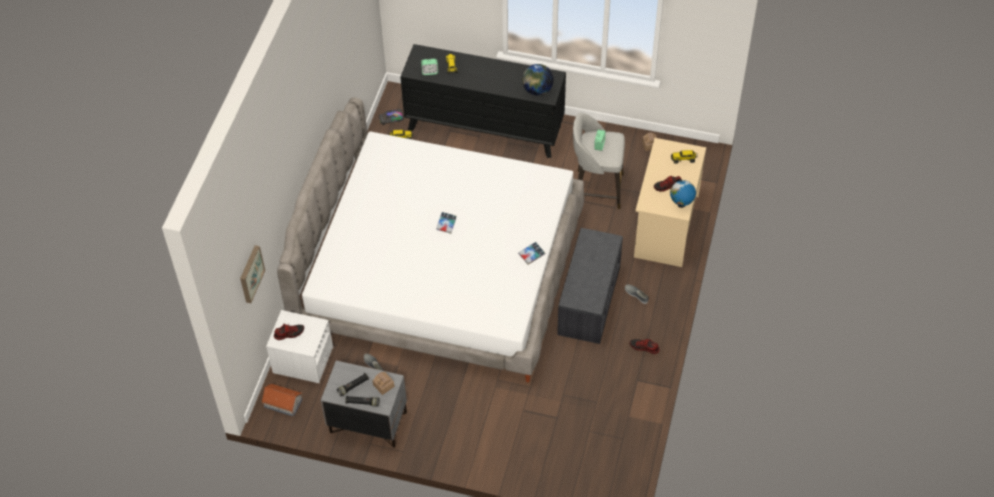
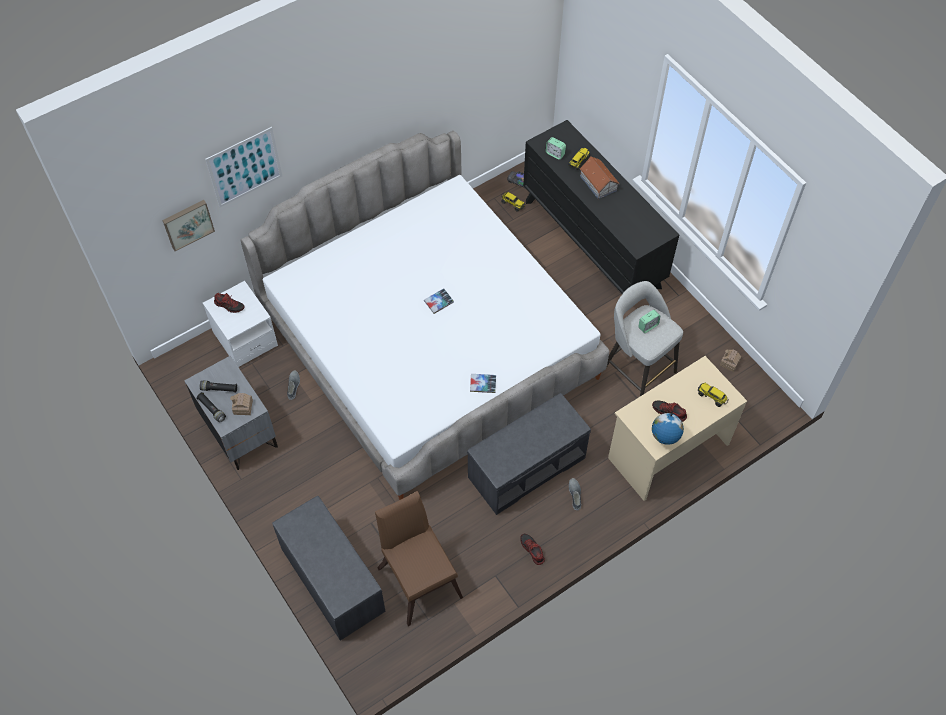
camera: 40 degrees right, 5 degrees up
toy house [261,383,303,417] -> toy house moved to [580,157,619,199]
globe [522,64,554,95] -> none
none -> picture [205,127,282,207]
none -> grey bench [272,496,386,641]
none -> brown chair [375,491,463,626]

